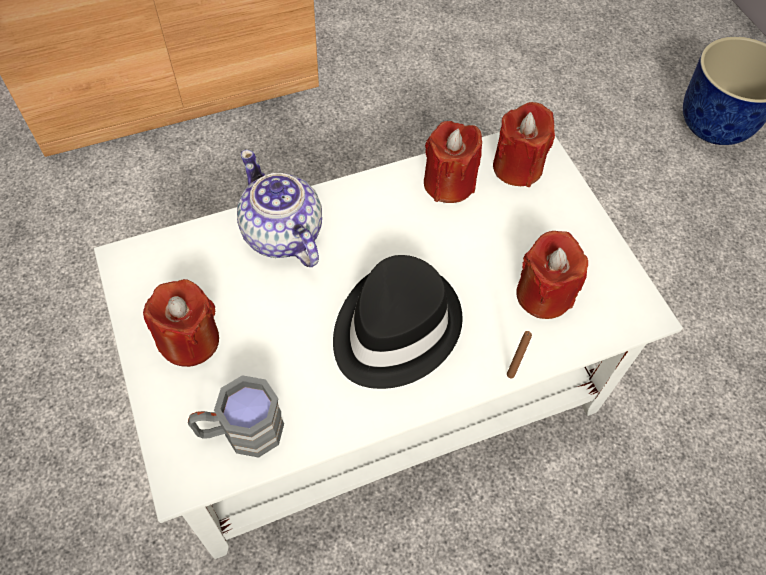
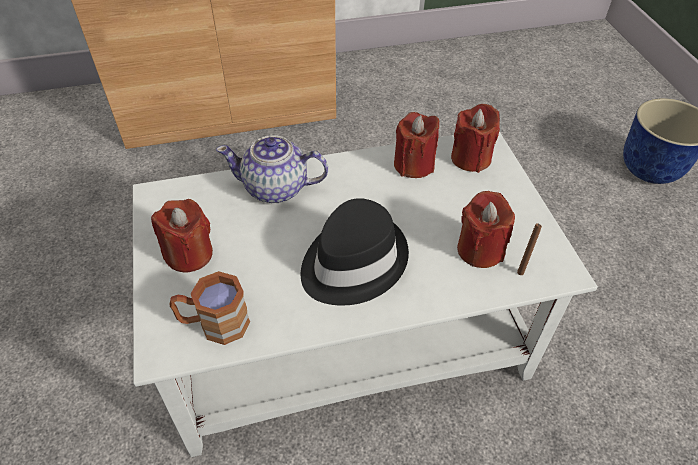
camera: 10 degrees right, 10 degrees down
grey mug [188,375,284,458] -> brown mug [170,271,250,345]
teapot [237,150,322,267] -> teapot turned 60 degrees counterclockwise [216,135,328,203]
brown candle [507,331,532,378] -> brown candle moved to [517,223,542,275]

